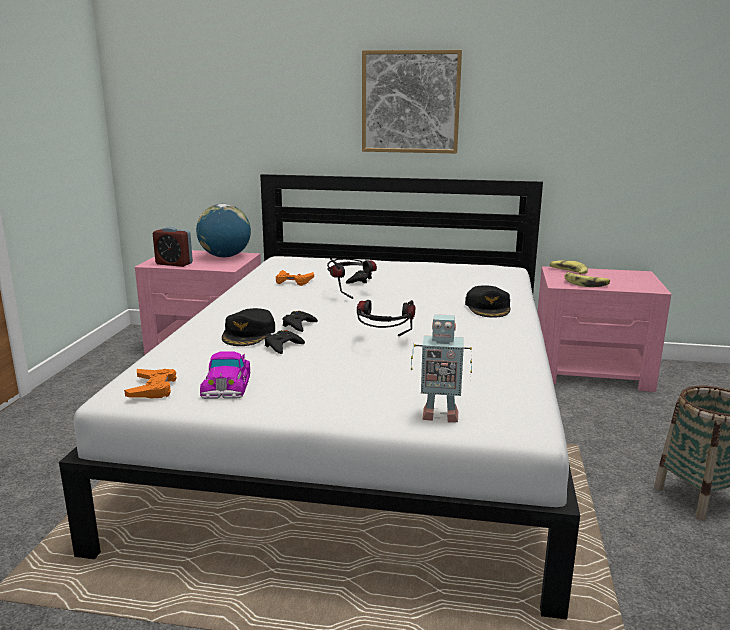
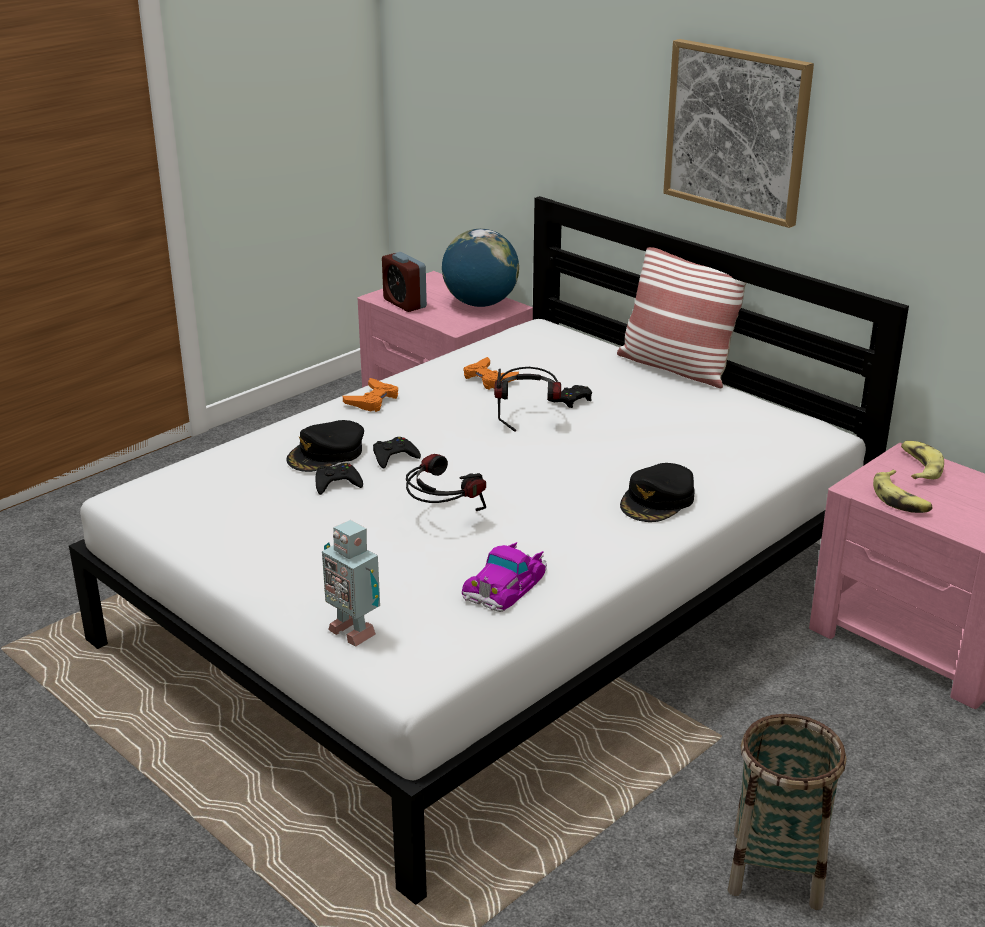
camera: 35 degrees right, 10 degrees up
orange game controller [124,369,177,398] -> orange game controller moved to [343,378,398,412]
toy car [200,351,250,399] -> toy car moved to [462,542,547,612]
none -> pillow [617,247,746,388]

